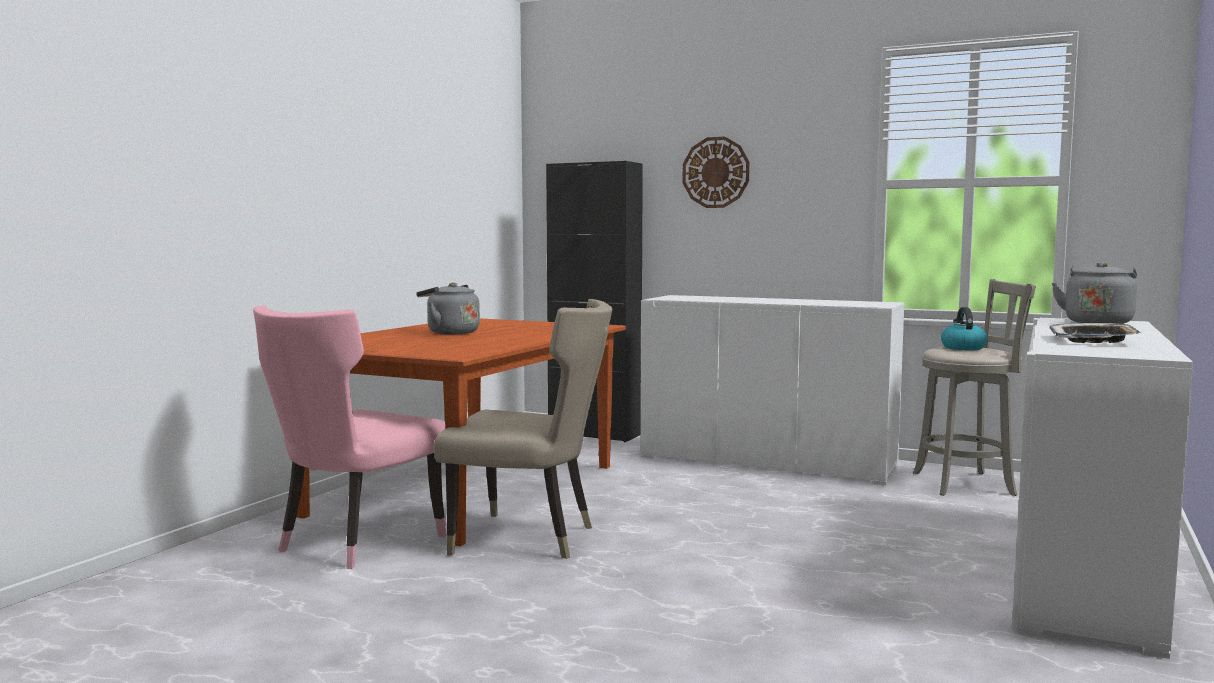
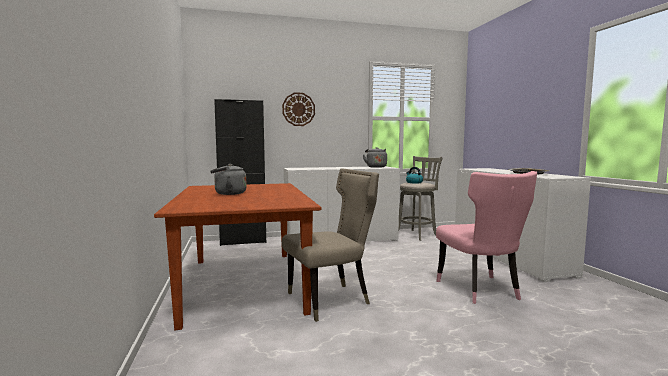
camera: 40 degrees left, 0 degrees up
pink chair [253,305,446,569] -> pink chair moved to [436,171,537,304]
grey kettle [1051,262,1137,324] -> grey kettle moved to [363,147,387,168]

